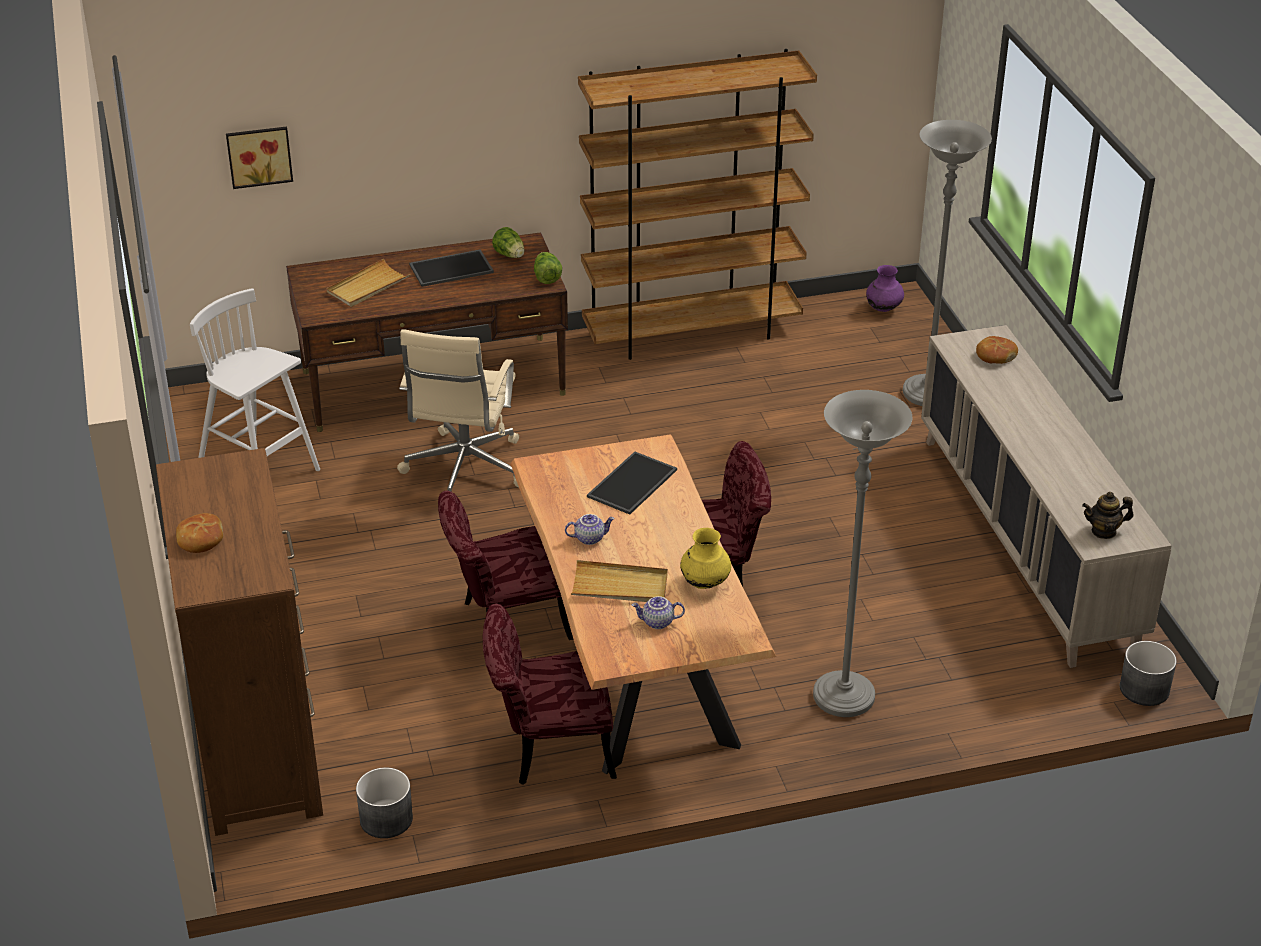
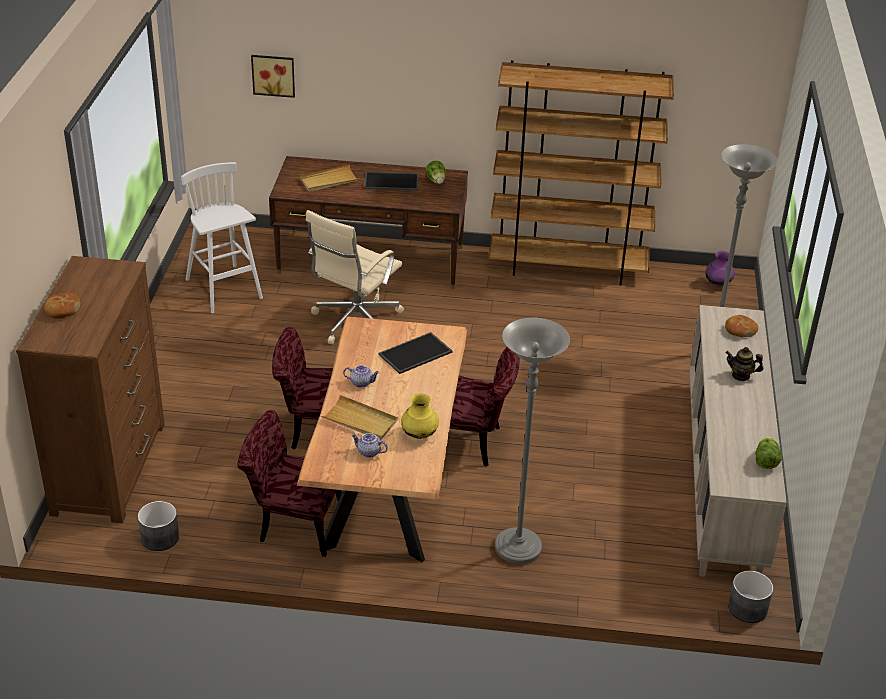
camera: 20 degrees right, 0 degrees up
lettuce [534,252,562,284] -> lettuce moved to [755,437,782,469]
teapot [1082,492,1133,539] -> teapot moved to [726,347,763,381]

